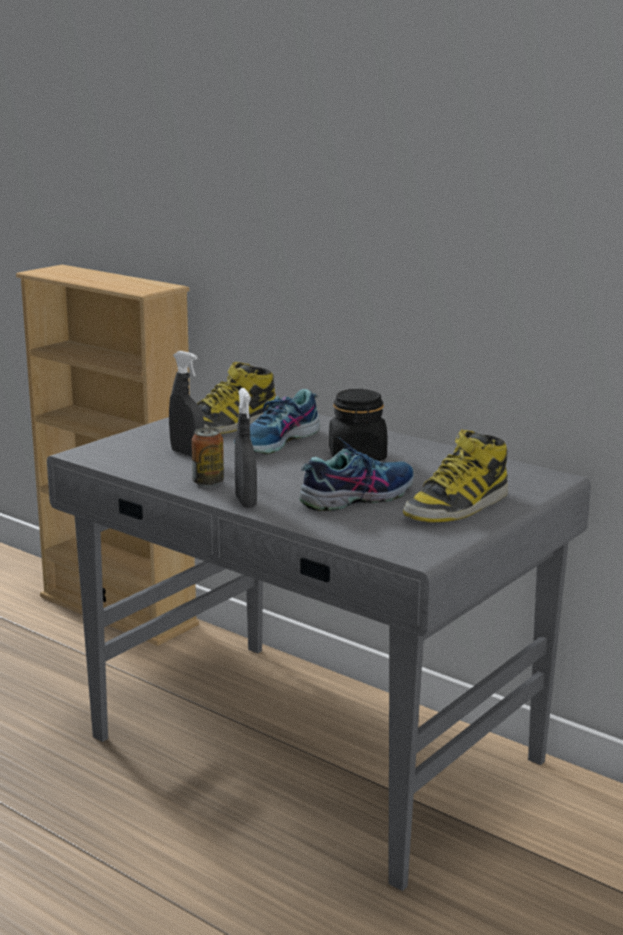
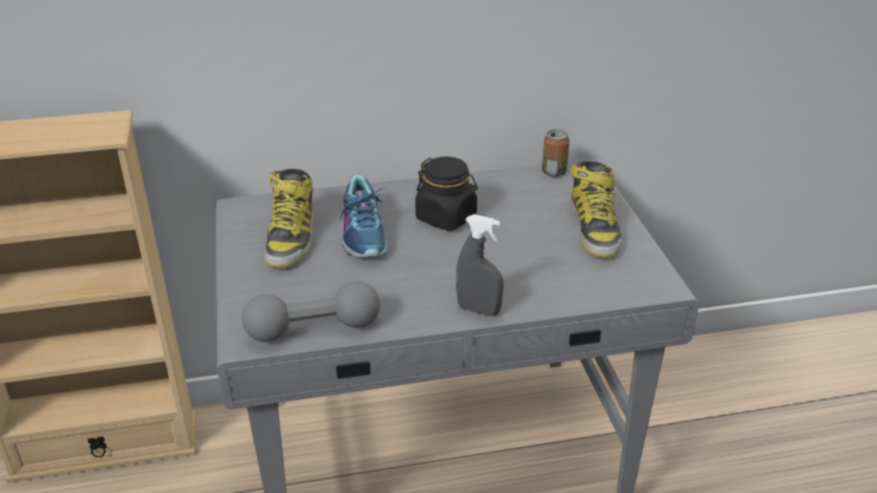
camera: 50 degrees left, 15 degrees up
grey spray bottle [169,351,204,457] -> none
can [192,427,224,487] -> can moved to [542,129,570,177]
shoe [299,437,414,511] -> none
none -> grey dumbbell [242,281,380,342]

